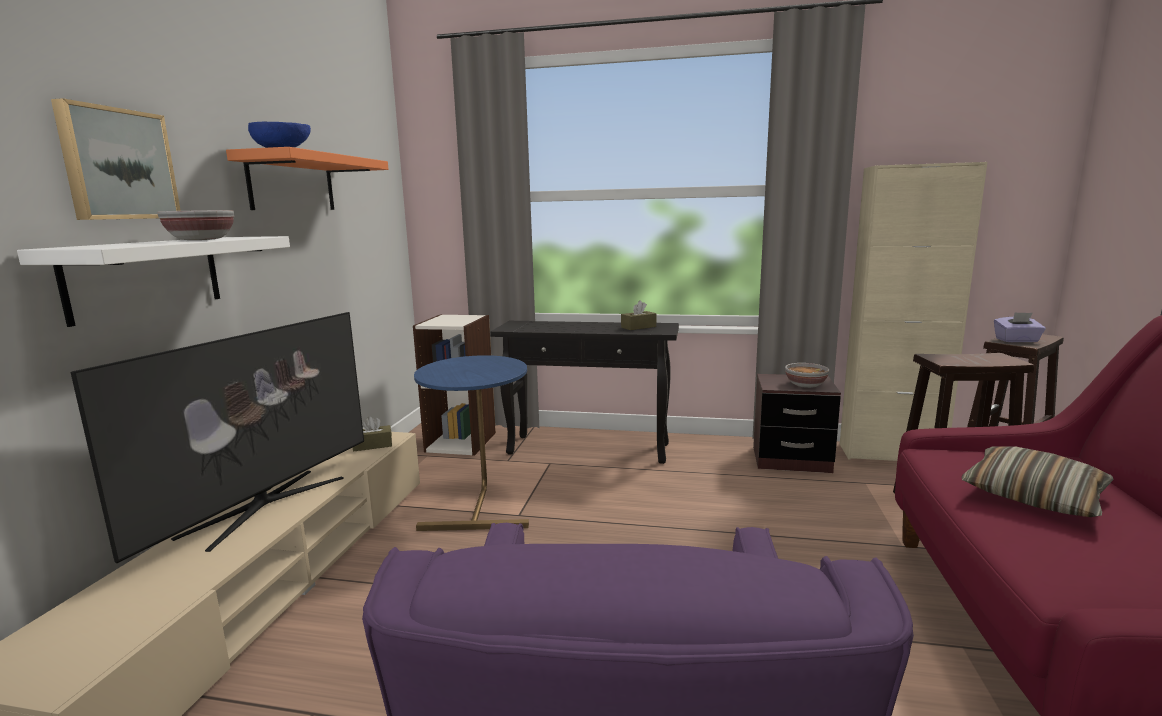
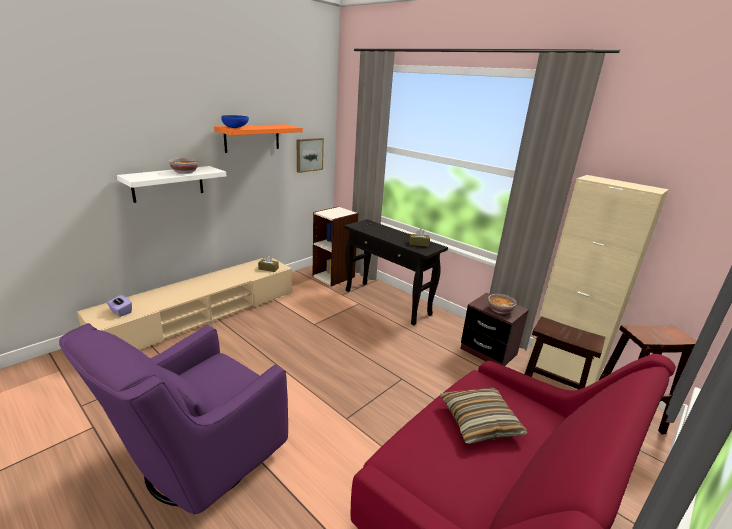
camera: 30 degrees right, 10 degrees up
picture [51,98,181,220] -> picture moved to [297,138,324,173]
television [71,312,364,563] -> none
blue side table [414,355,529,531] -> none
purple tissue box [994,312,1046,342] -> purple tissue box moved to [107,295,132,317]

